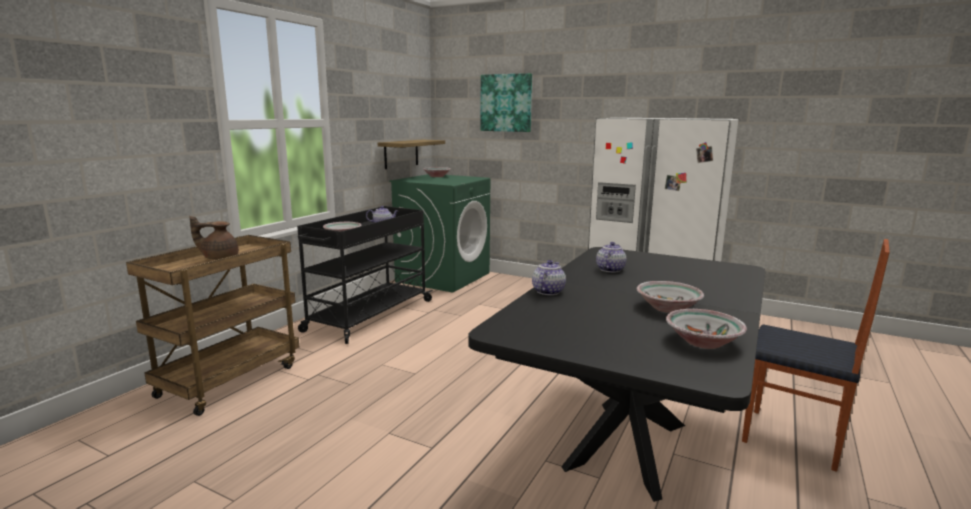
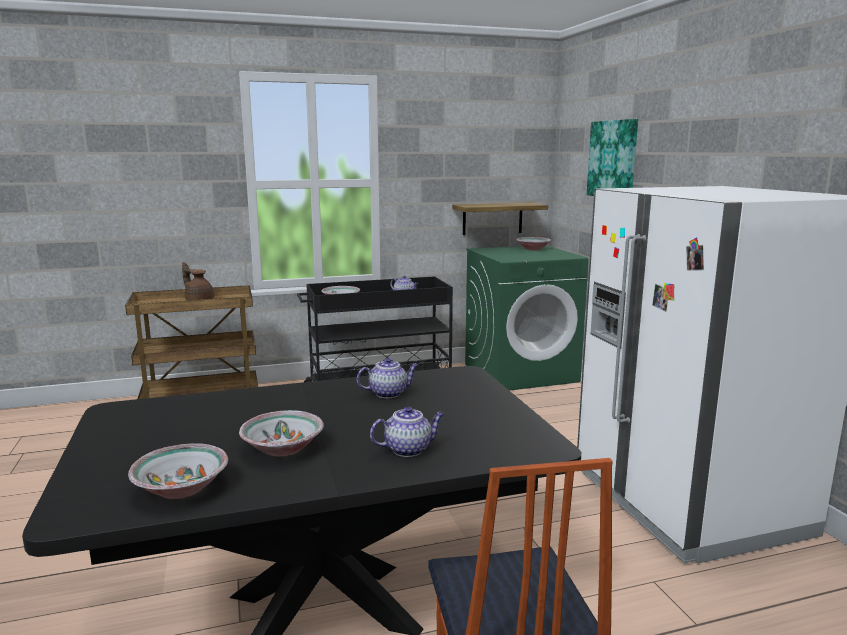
camera: 45 degrees right, 0 degrees up
teapot [532,260,566,295] -> teapot moved to [370,406,444,457]

